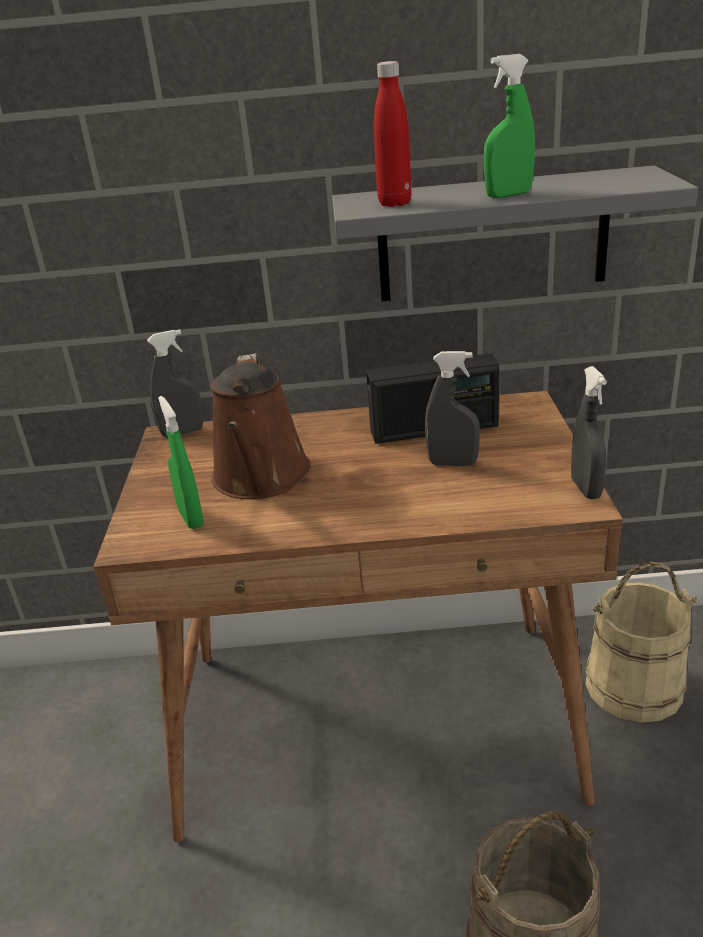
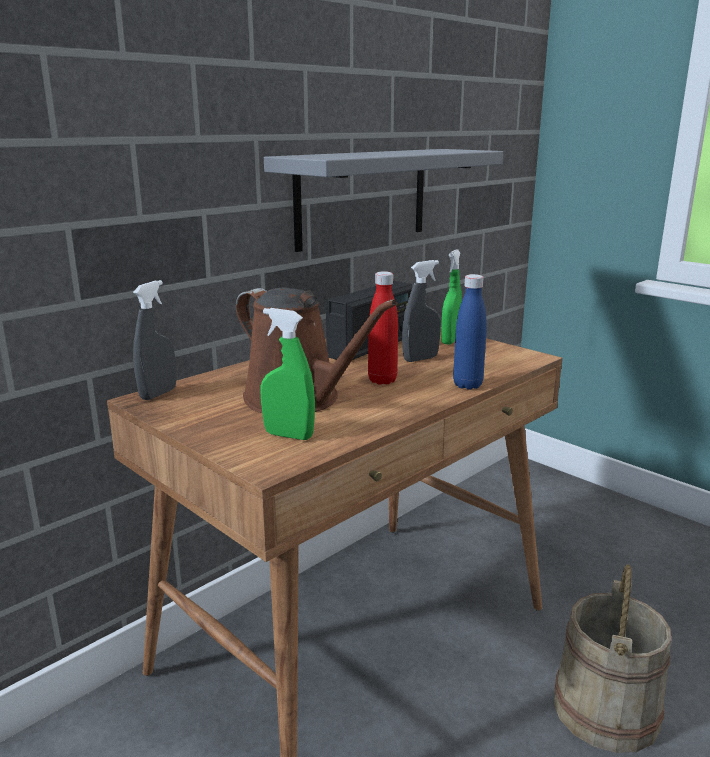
camera: 45 degrees left, 10 degrees down
red bottle [374,61,412,207] -> red bottle moved to [368,271,398,385]
green spray bottle [484,54,535,198] -> green spray bottle moved to [441,249,462,345]
grey spray bottle [571,366,607,499] -> none
beige bucket [585,562,698,723] -> none
none -> blue bottle [453,274,487,390]

